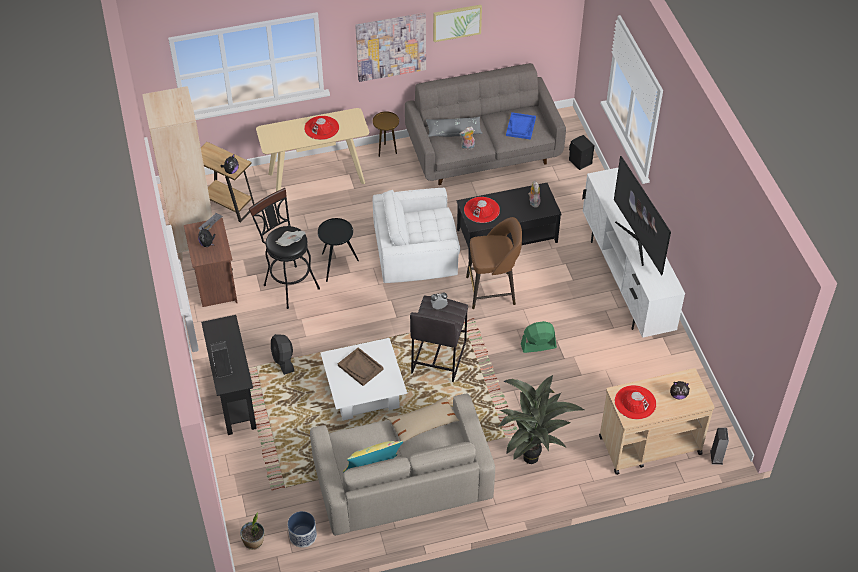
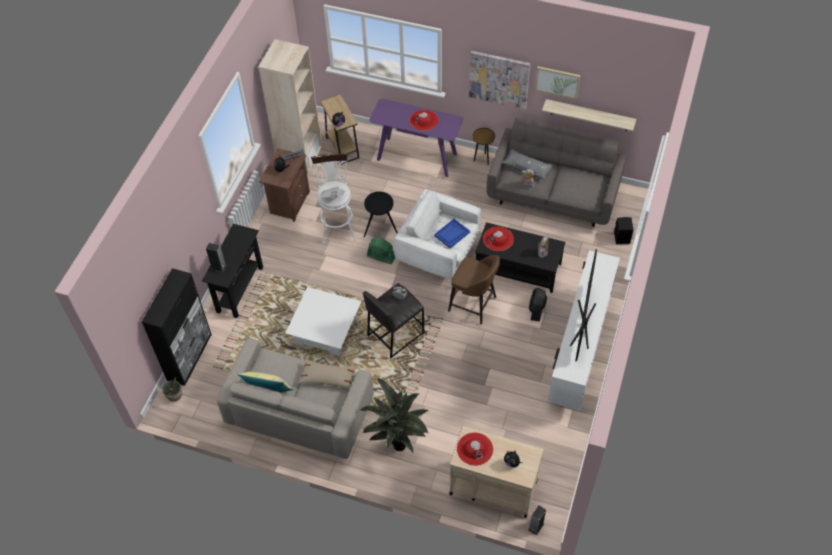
camera: 35 degrees right, 5 degrees up
black stool [249,188,320,309] -> white stool [311,153,356,244]
beige console table [256,108,369,192] -> purple console table [369,99,463,177]
black fan [271,334,294,375] -> black fan moved to [529,288,547,322]
planter [288,511,317,547] -> none
brown tray [338,347,384,386] -> none
blue tray [506,112,536,140] -> blue tray moved to [434,219,470,248]
green fan [521,321,557,353] -> green fan moved to [367,237,395,264]
none -> black cabinet [142,268,212,386]
none -> shelf [542,99,636,131]

